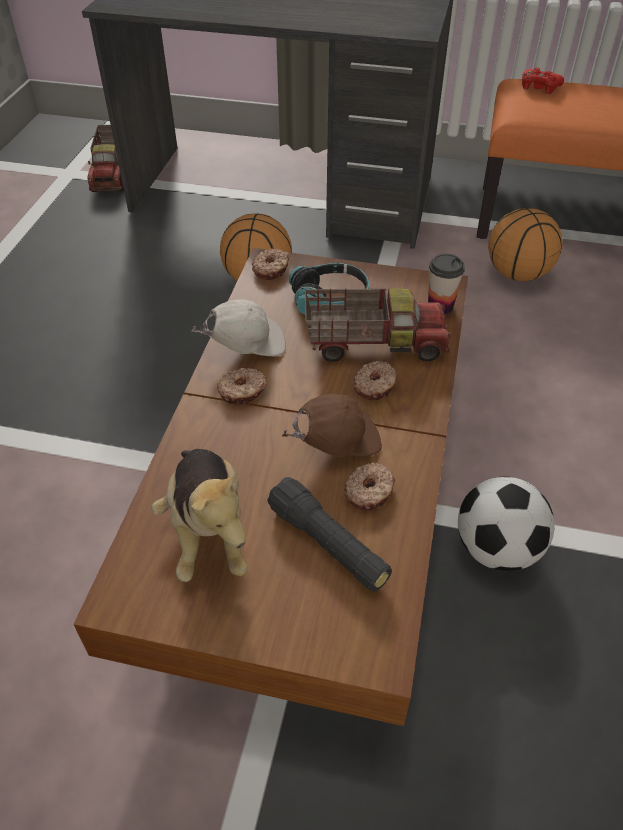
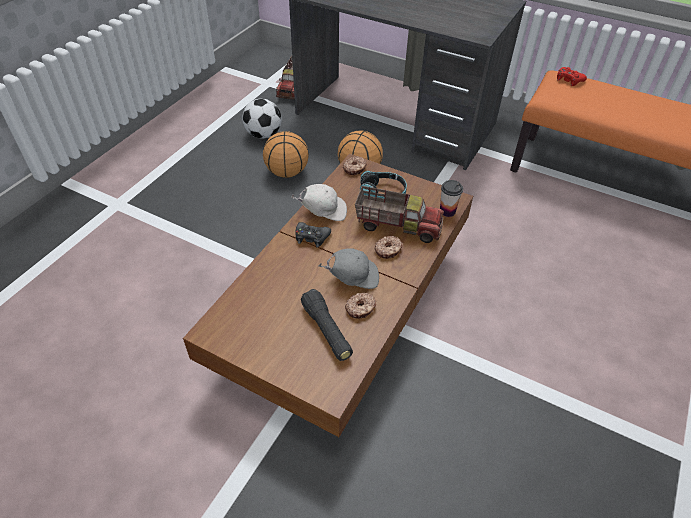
camera: 15 degrees right, 0 degrees up
plush toy [152,449,248,582] -> none
donut [217,368,267,404] -> black game controller [295,222,331,247]
brown cap [282,394,382,457] -> grey cap [319,248,379,289]
football [458,477,555,571] -> football moved to [242,99,282,138]
basketball [488,208,563,281] -> basketball moved to [263,131,309,178]

